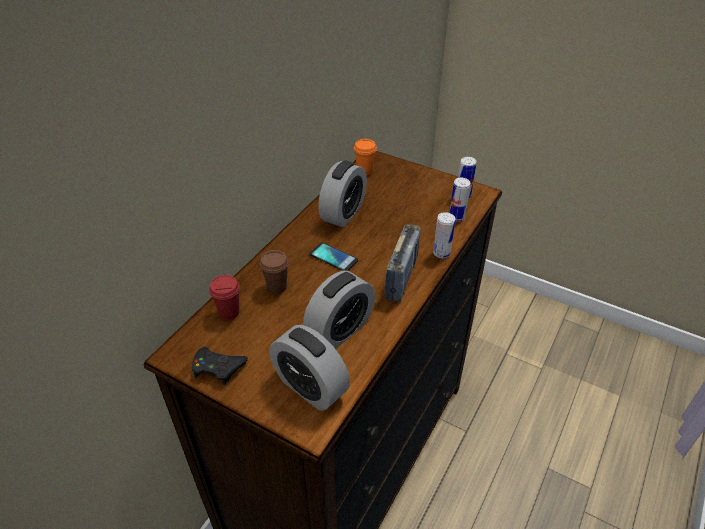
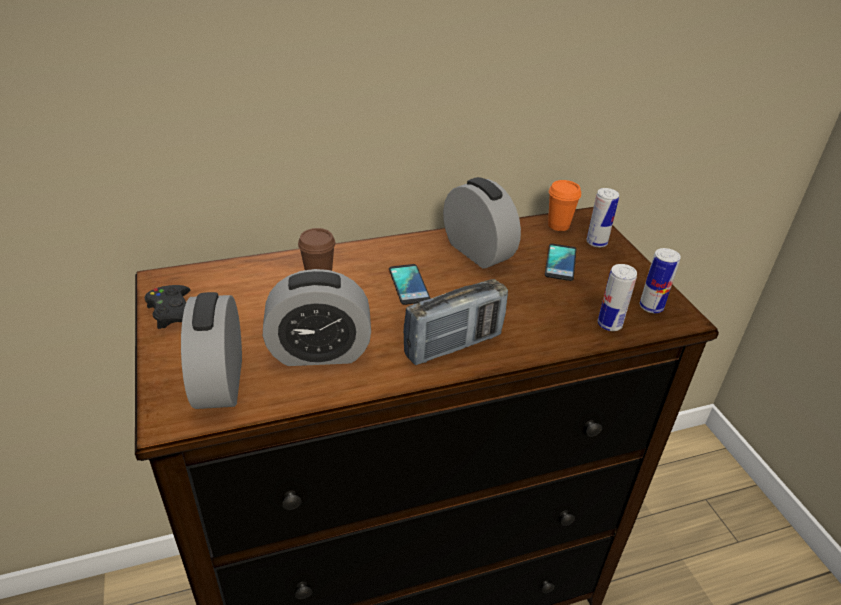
camera: 40 degrees right, 5 degrees down
red cup [209,275,240,320] -> none
alarm clock [318,160,367,227] -> alarm clock turned 105 degrees counterclockwise [443,177,521,269]
can [433,212,455,258] -> can moved to [586,188,619,247]
none -> phone [545,244,576,281]

